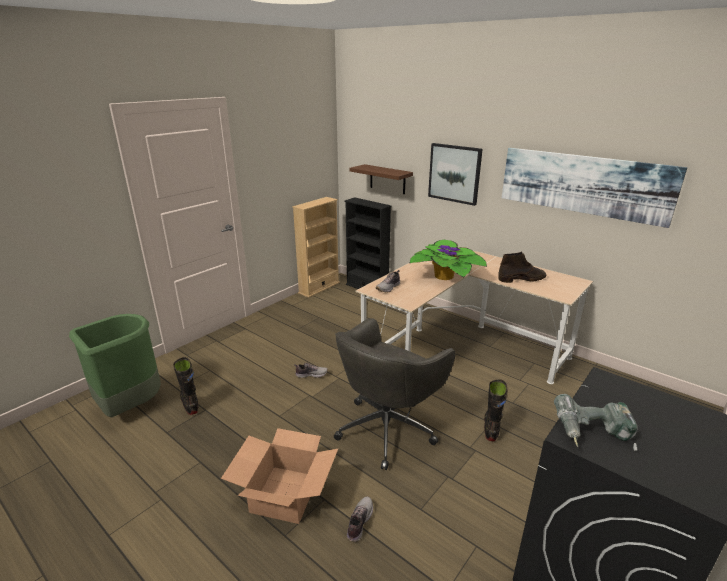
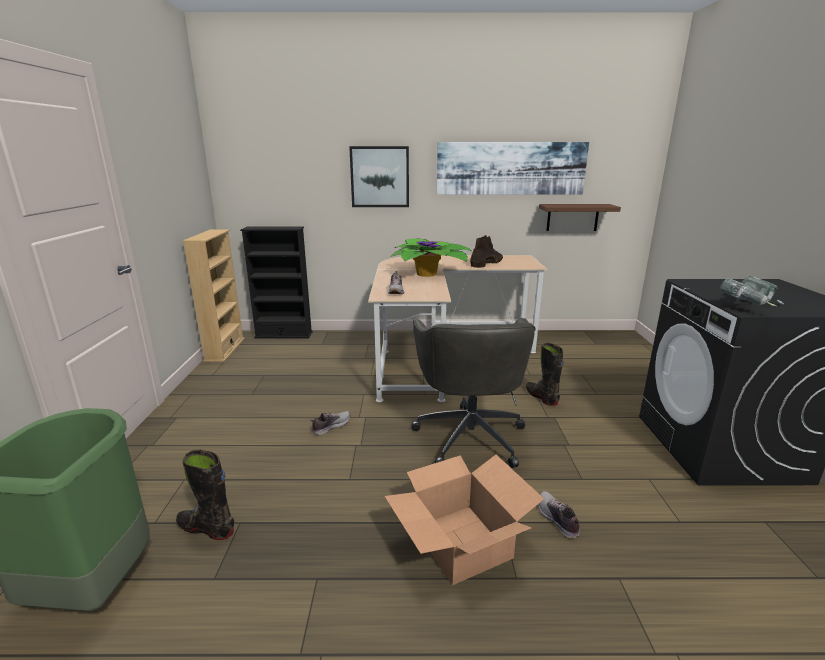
camera: 40 degrees left, 5 degrees down
brown shelf [350,164,413,194] -> brown shelf moved to [539,204,621,231]

